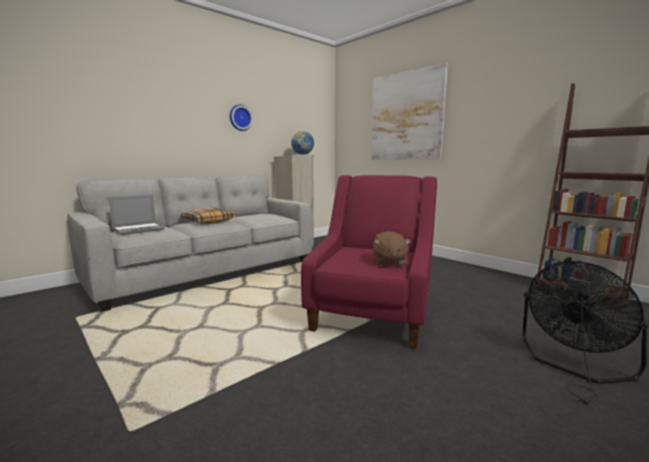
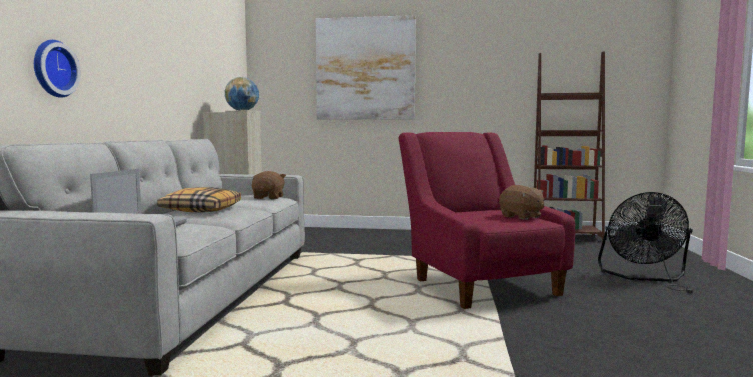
camera: 40 degrees left, 5 degrees down
wall clock [230,104,253,131] -> wall clock moved to [34,40,81,98]
none -> brown plush toy [252,171,286,199]

